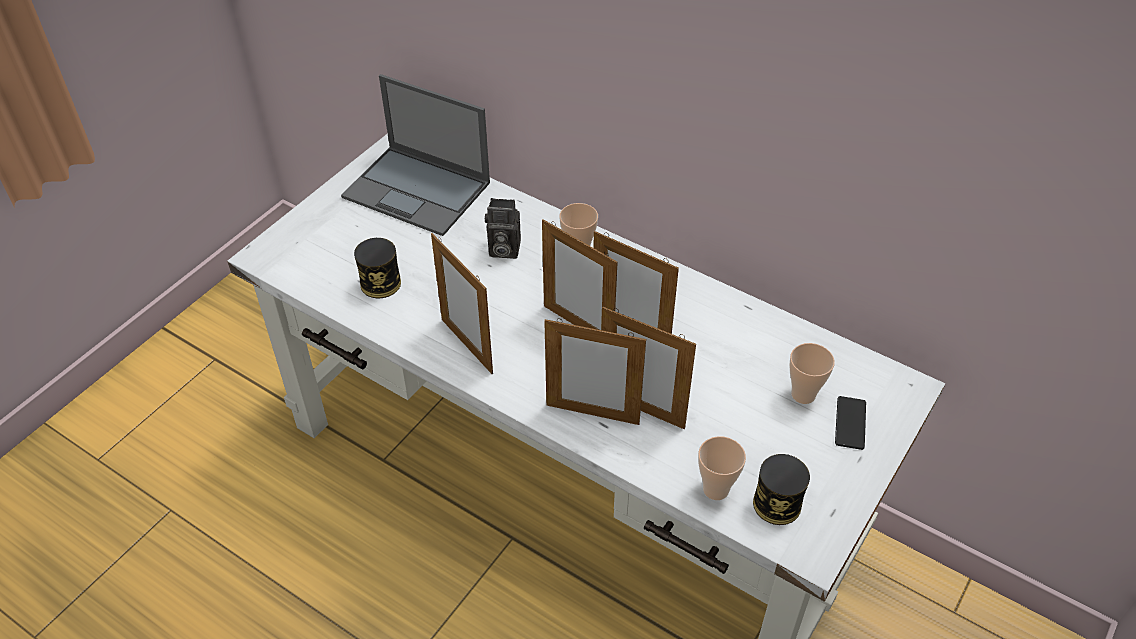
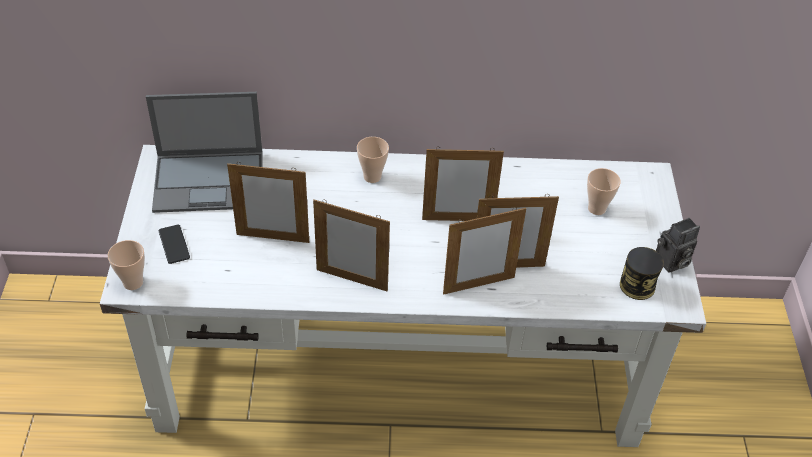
camera: 35 degrees left, 0 degrees up
can [354,238,401,298] -> none
camera [485,198,521,259] -> camera moved to [656,218,700,273]
picture frame [542,219,618,330] -> picture frame moved to [227,162,309,243]
cup [698,436,746,500] -> cup moved to [107,240,145,290]
phone [835,396,866,450] -> phone moved to [159,224,190,264]

